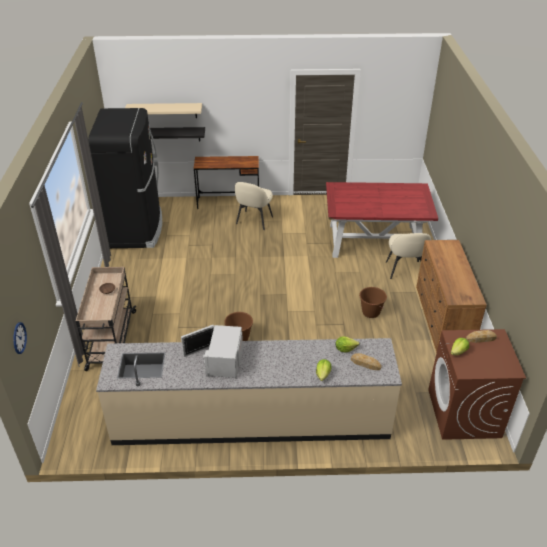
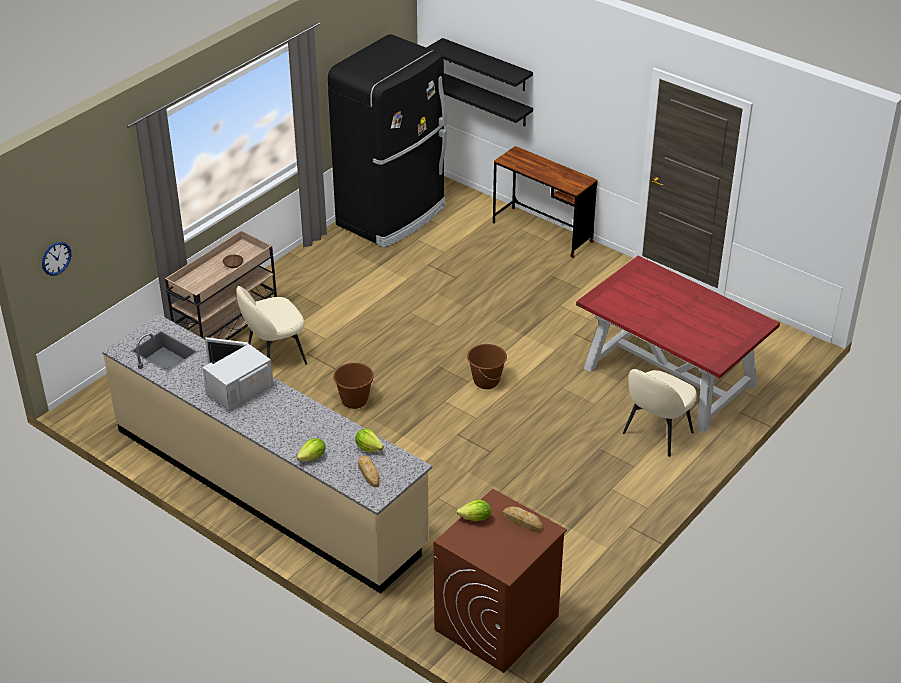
camera: 40 degrees right, 0 degrees up
beige shelf [125,103,202,118] -> black shelf [426,38,533,91]
beige chair [235,182,273,230] -> beige chair moved to [236,286,307,365]
brown bucket [359,287,387,318] -> brown bucket moved to [467,344,507,389]
brown dresser [416,240,487,353] -> none

